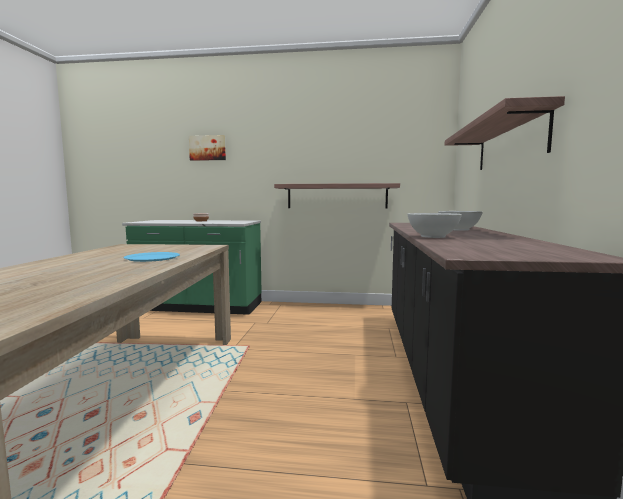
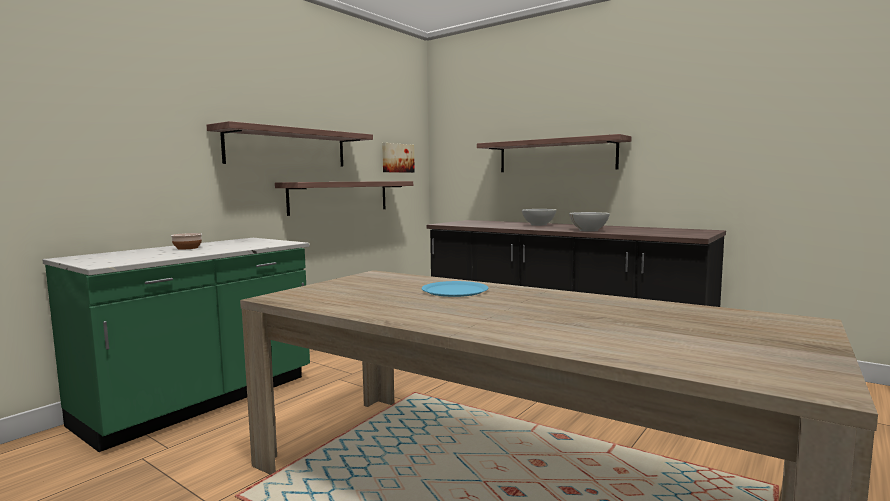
camera: 60 degrees left, 0 degrees up
picture [189,135,226,161] -> picture moved to [382,143,415,173]
none -> shelf [207,121,373,167]

